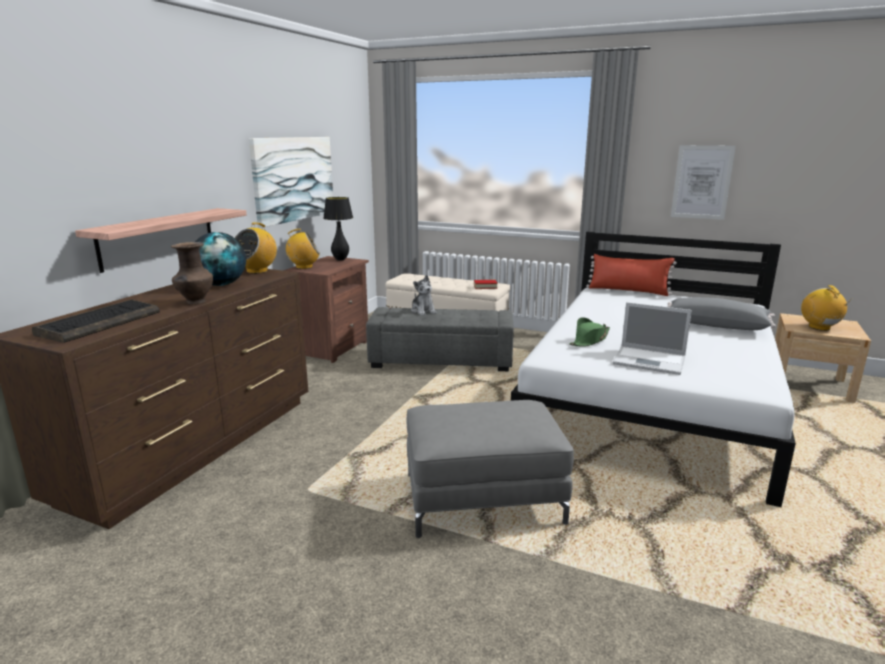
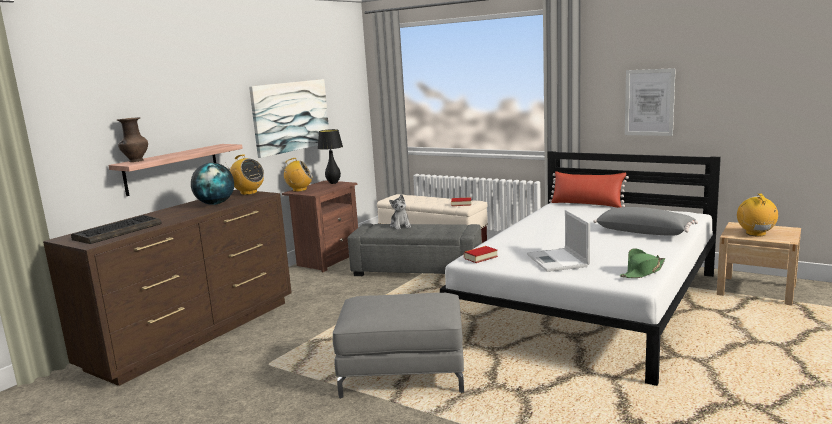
camera: 10 degrees right, 5 degrees down
brown vase [171,242,213,304] -> brown vase moved to [117,117,148,162]
radio [235,222,277,274] -> radio turned 90 degrees counterclockwise [228,154,264,195]
green hat [569,317,610,347] -> green hat moved to [620,248,665,278]
laptop [613,302,692,375] -> laptop turned 45 degrees clockwise [527,210,590,272]
none -> book [464,246,498,263]

